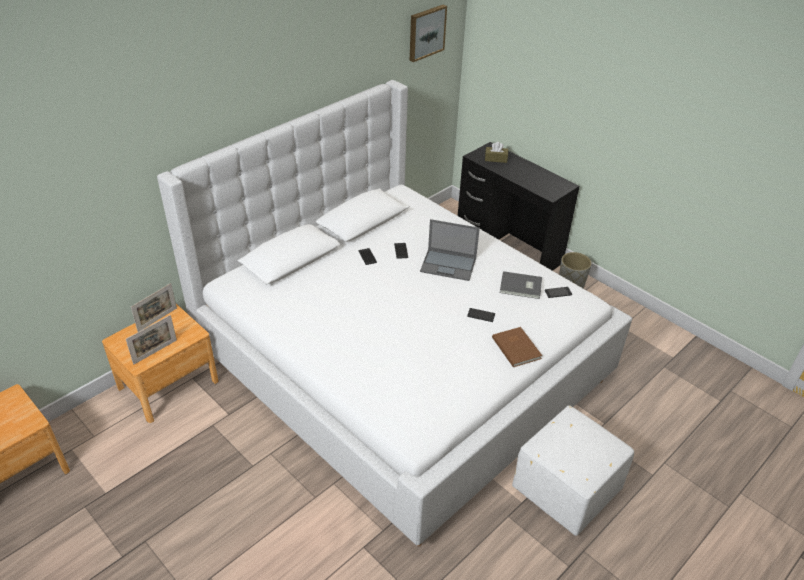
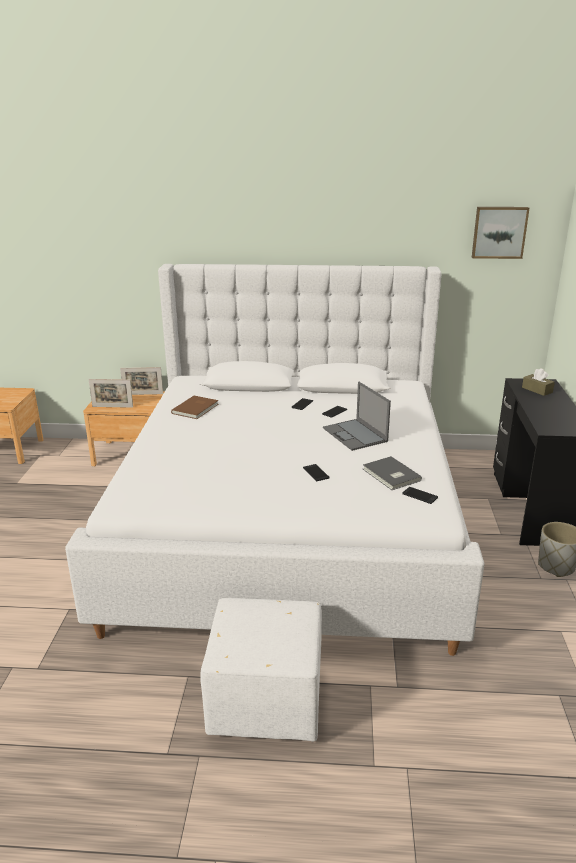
camera: 50 degrees right, 15 degrees down
brown book [492,327,542,367] -> brown book moved to [171,396,218,419]

